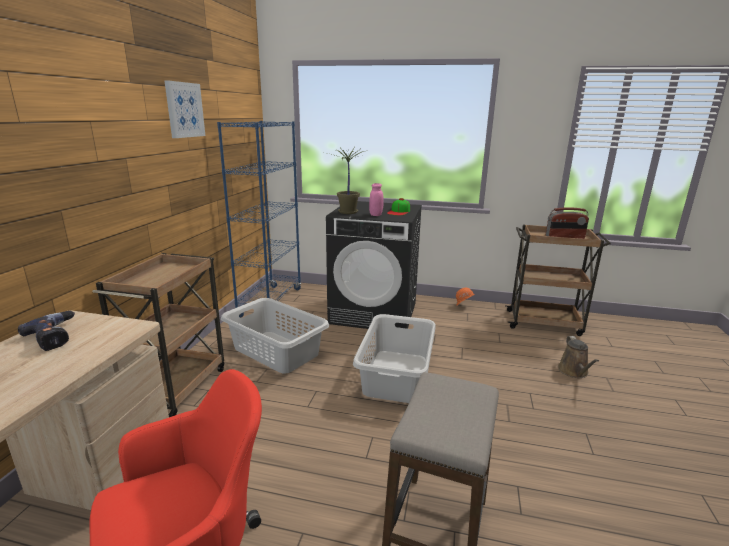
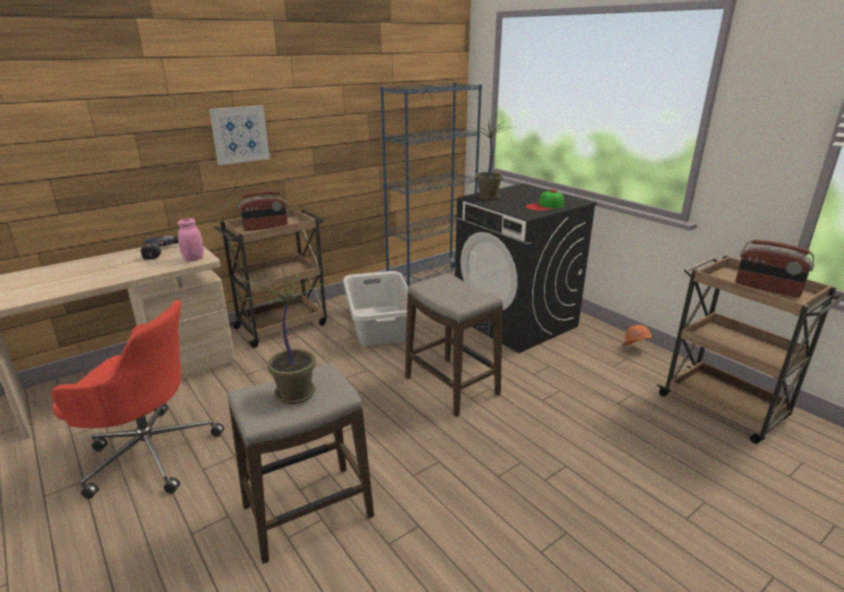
camera: 40 degrees right, 5 degrees up
picture [164,80,205,138] -> picture moved to [209,105,270,165]
grey laundry basket [353,314,436,403] -> stool [405,274,503,417]
pink jar [369,183,384,216] -> pink jar moved to [178,218,204,261]
brown watering can [558,336,599,378] -> none
none -> radio [238,191,288,231]
none -> potted plant [240,267,329,404]

